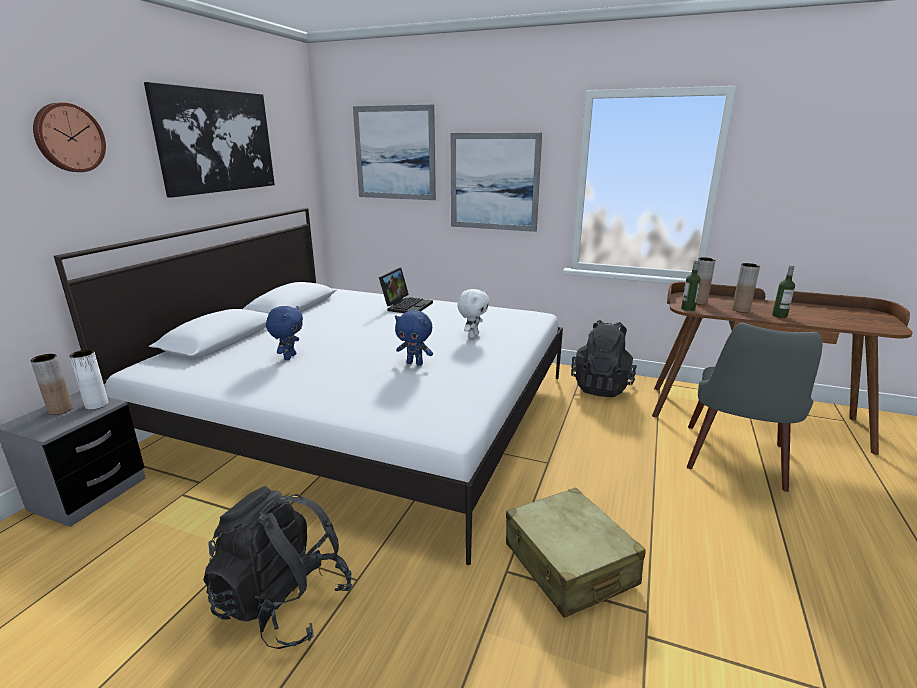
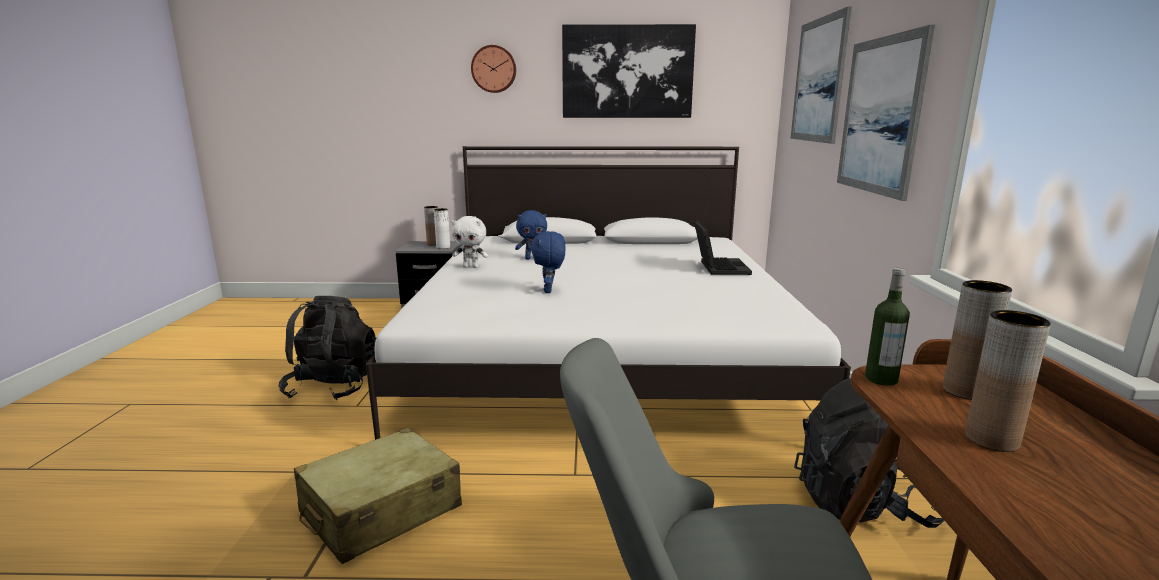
camera: 70 degrees right, 5 degrees down
laptop [379,268,433,313] -> laptop turned 90 degrees counterclockwise [694,221,752,275]
white plush toy [457,289,489,338] -> white plush toy moved to [451,216,488,268]
bottle [772,265,795,318] -> none

